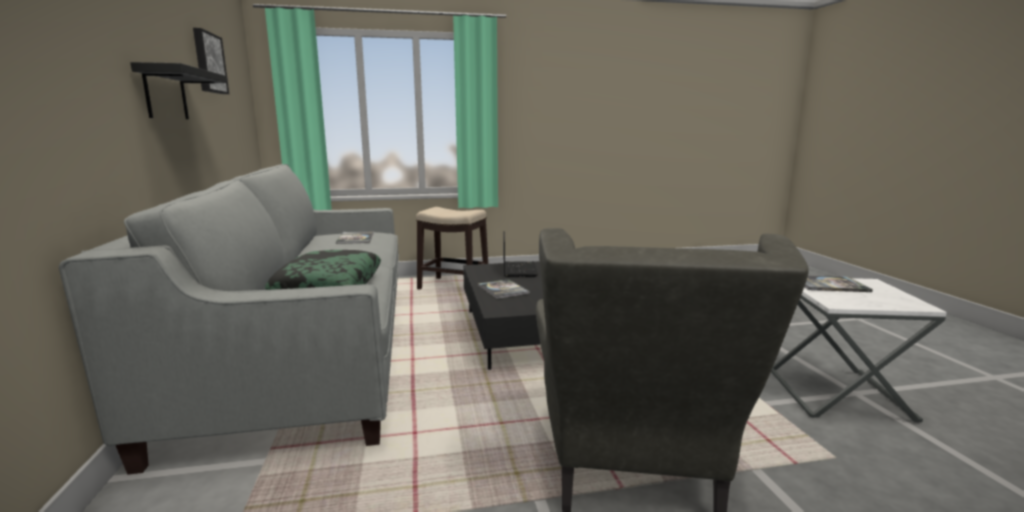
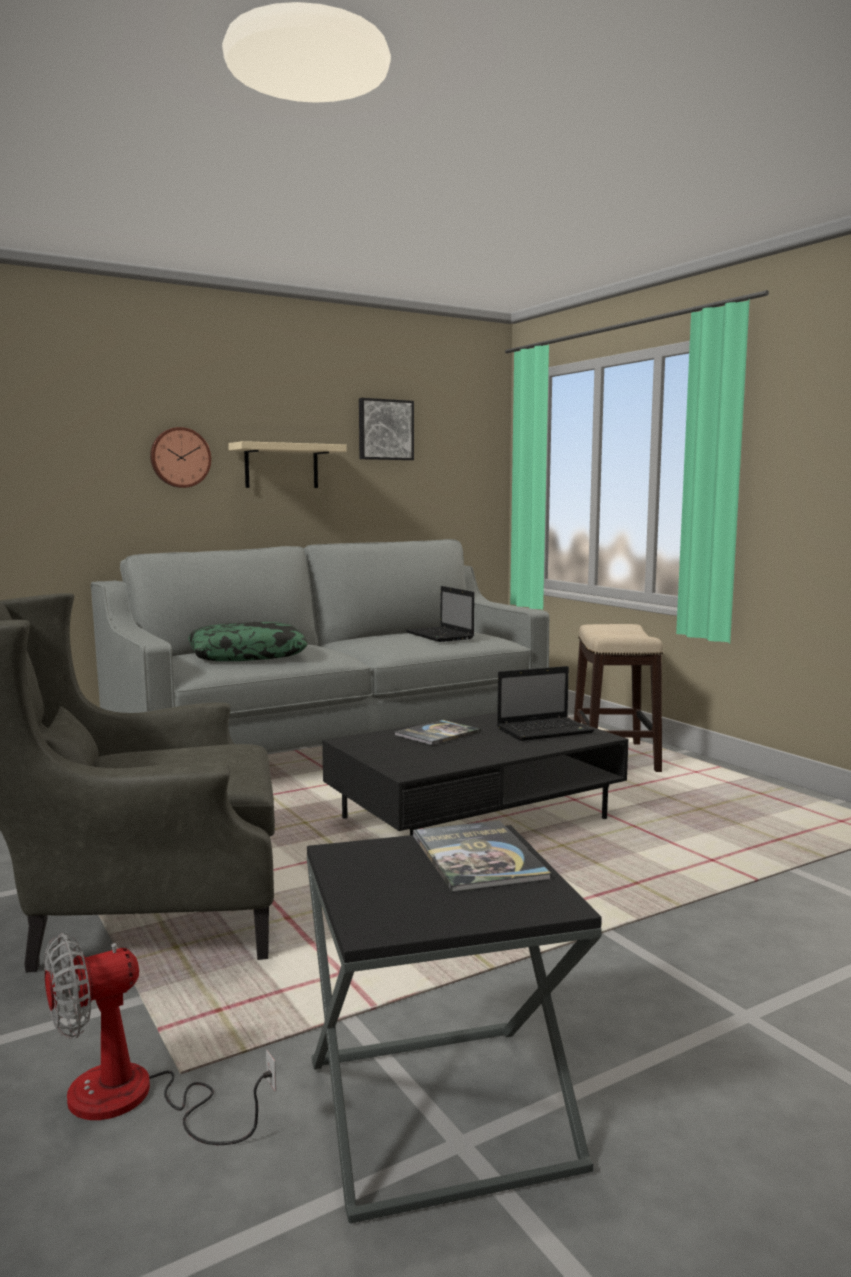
camera: 70 degrees right, 5 degrees down
black shelf [130,62,228,119] -> beige shelf [228,441,346,488]
book [336,231,374,244] -> laptop [406,586,474,642]
white side table [771,278,947,423] -> black side table [307,825,602,1223]
none -> fan [44,933,276,1145]
none -> wall clock [150,427,211,488]

